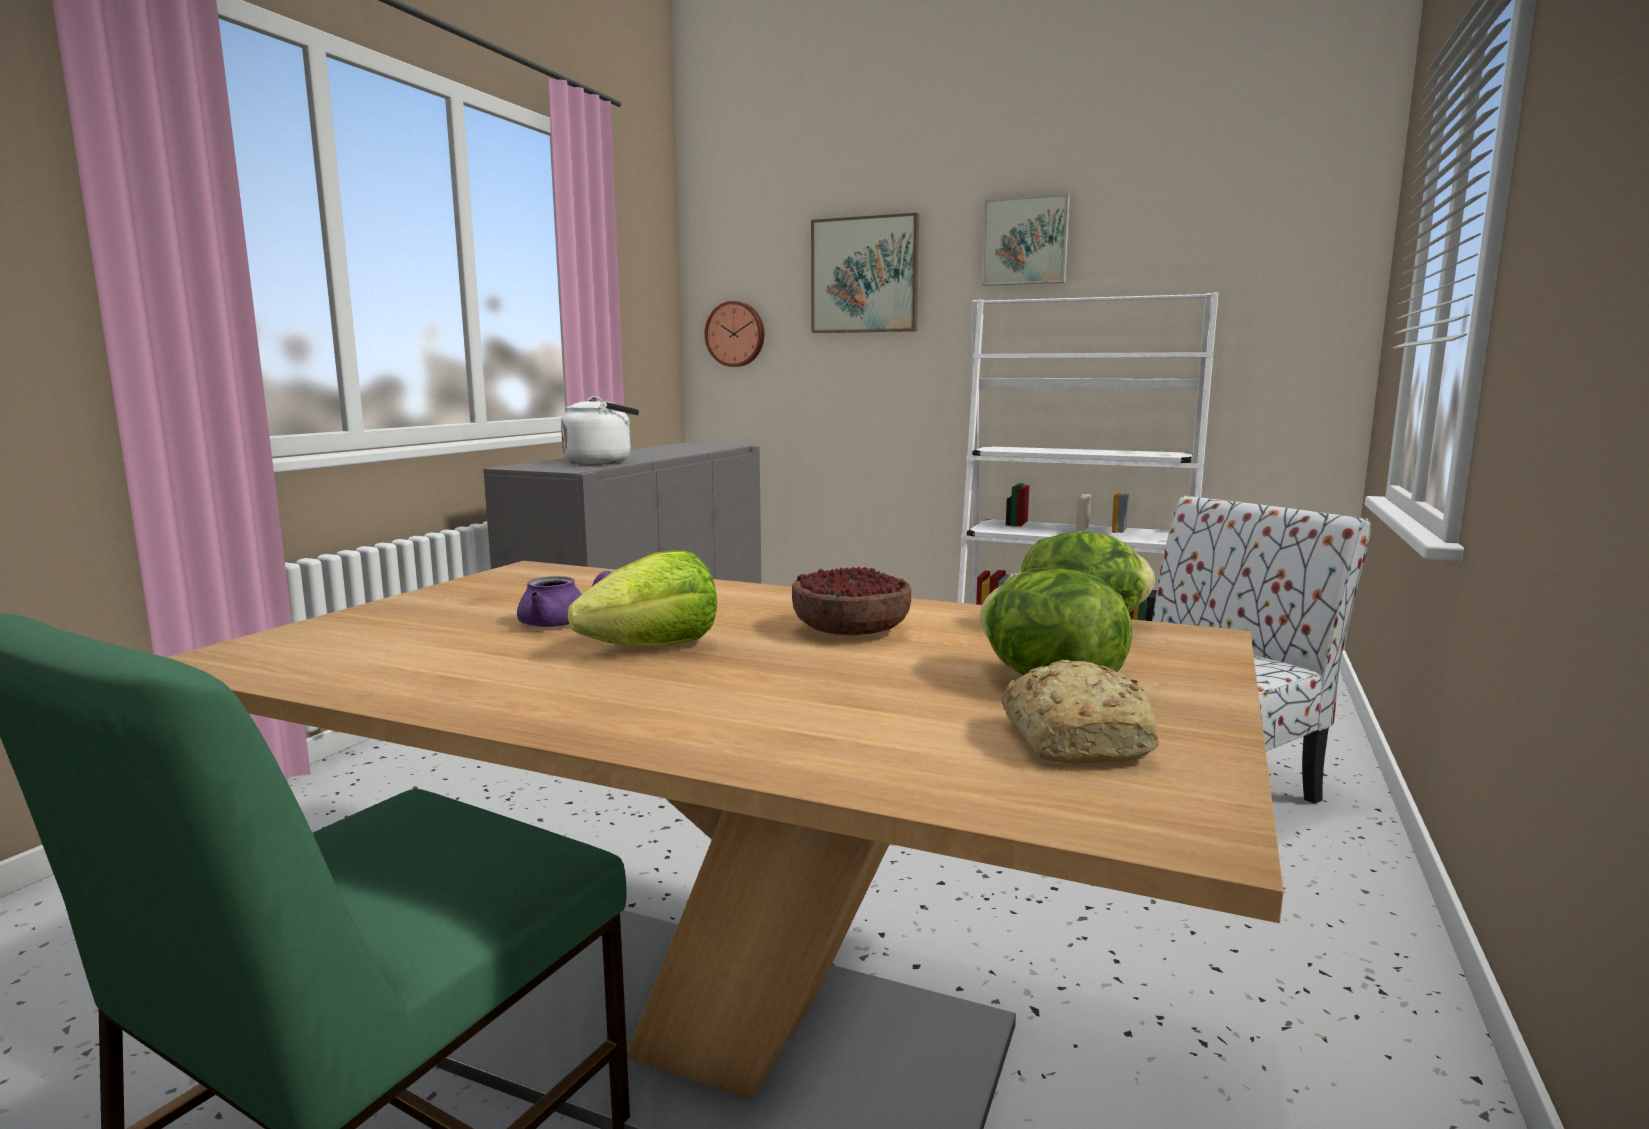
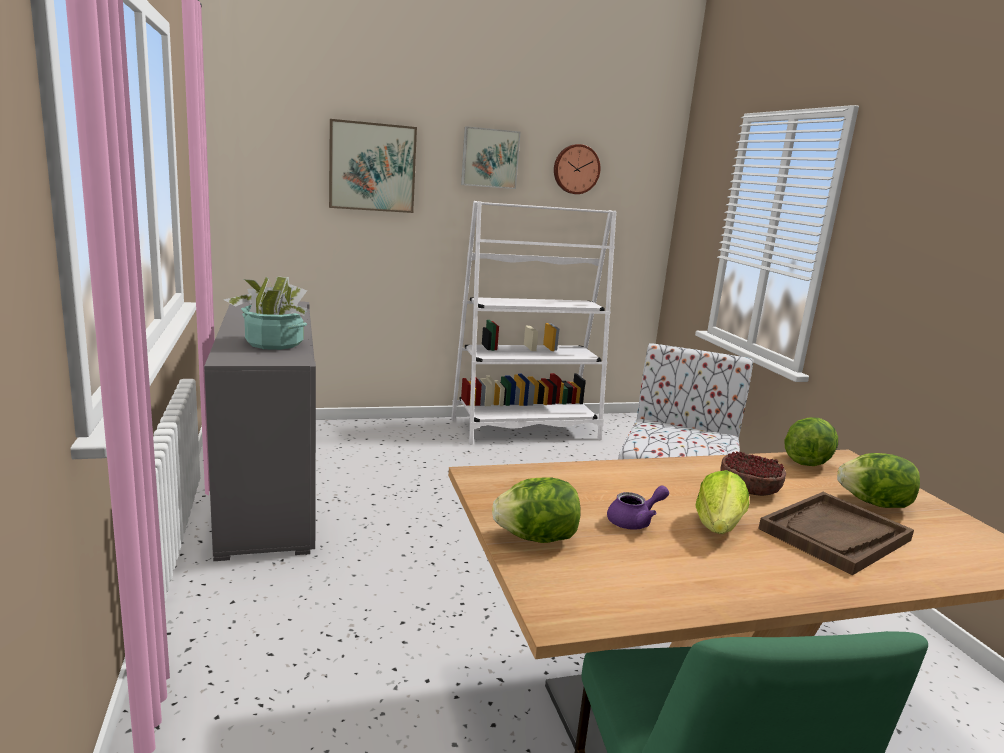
camera: 40 degrees left, 5 degrees up
white kettle [561,396,639,464] -> potted plant [224,276,307,350]
wall clock [704,301,764,367] -> wall clock moved to [554,144,601,194]
bread [1001,660,1159,763] -> none
none -> lettuce [492,477,581,543]
none -> brown tray [758,492,914,575]

